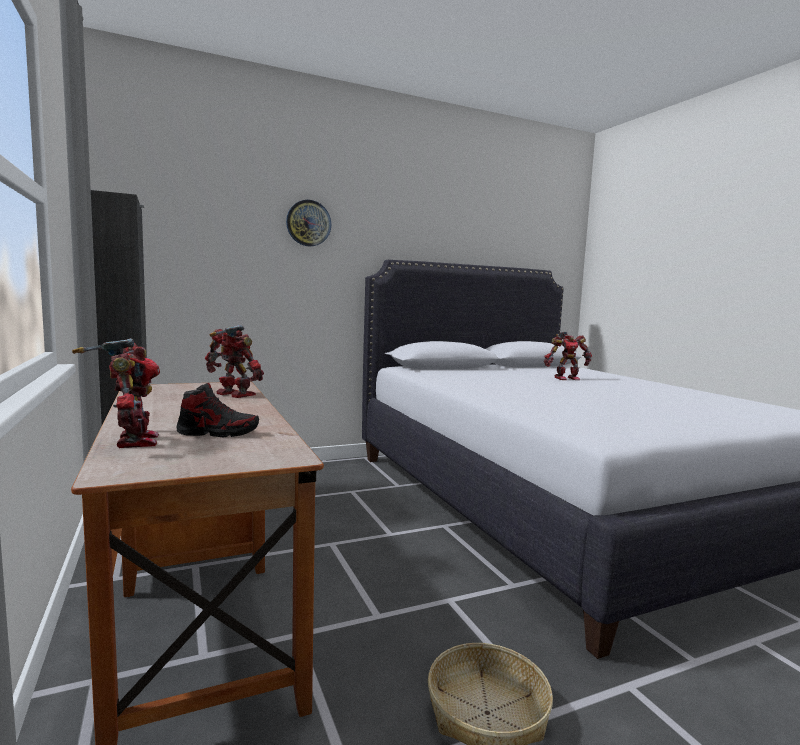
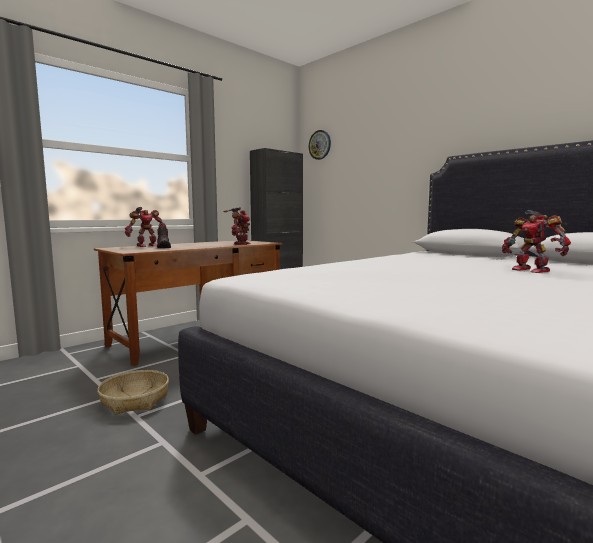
camera: 70 degrees right, 0 degrees up
wall clock [286,200,331,246] -> wall clock moved to [309,130,331,160]

